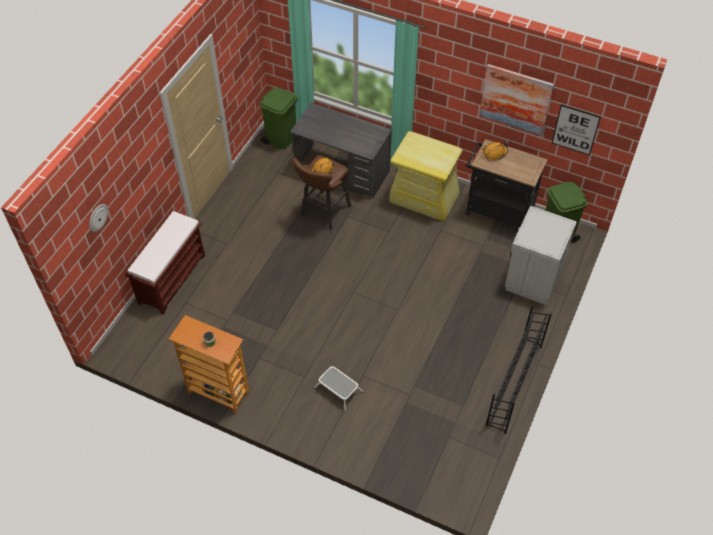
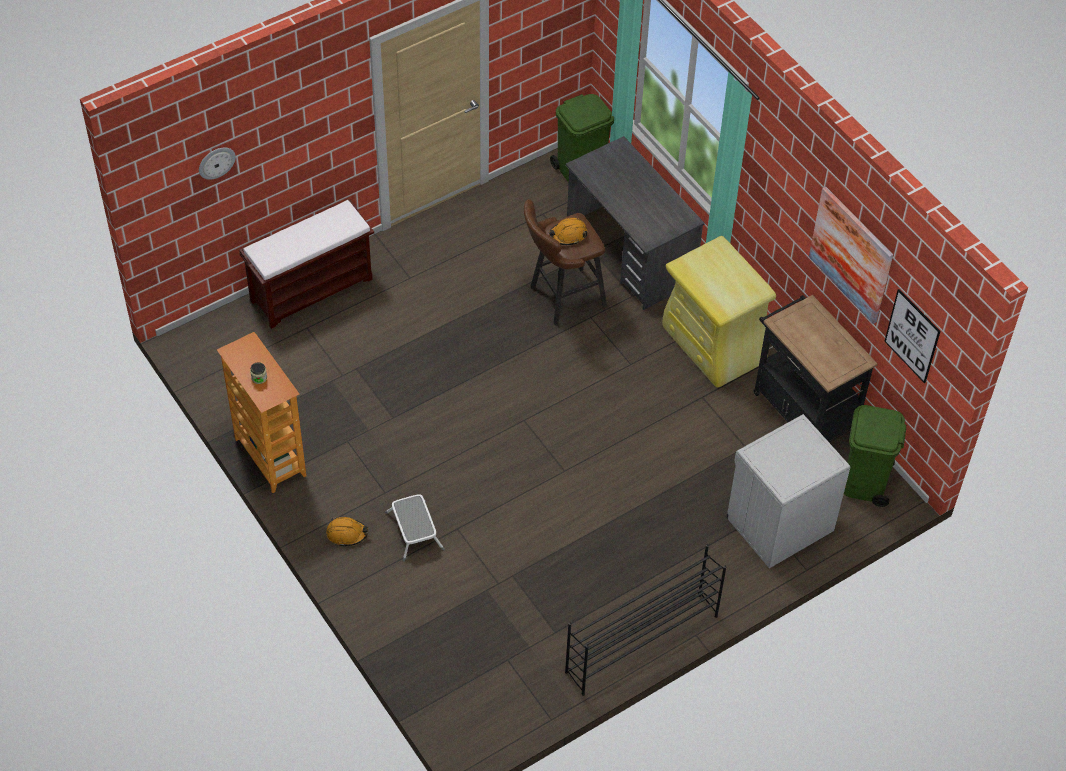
camera: 30 degrees right, 0 degrees up
orange hard hat [483,142,508,160] -> orange hard hat moved to [326,517,368,547]

